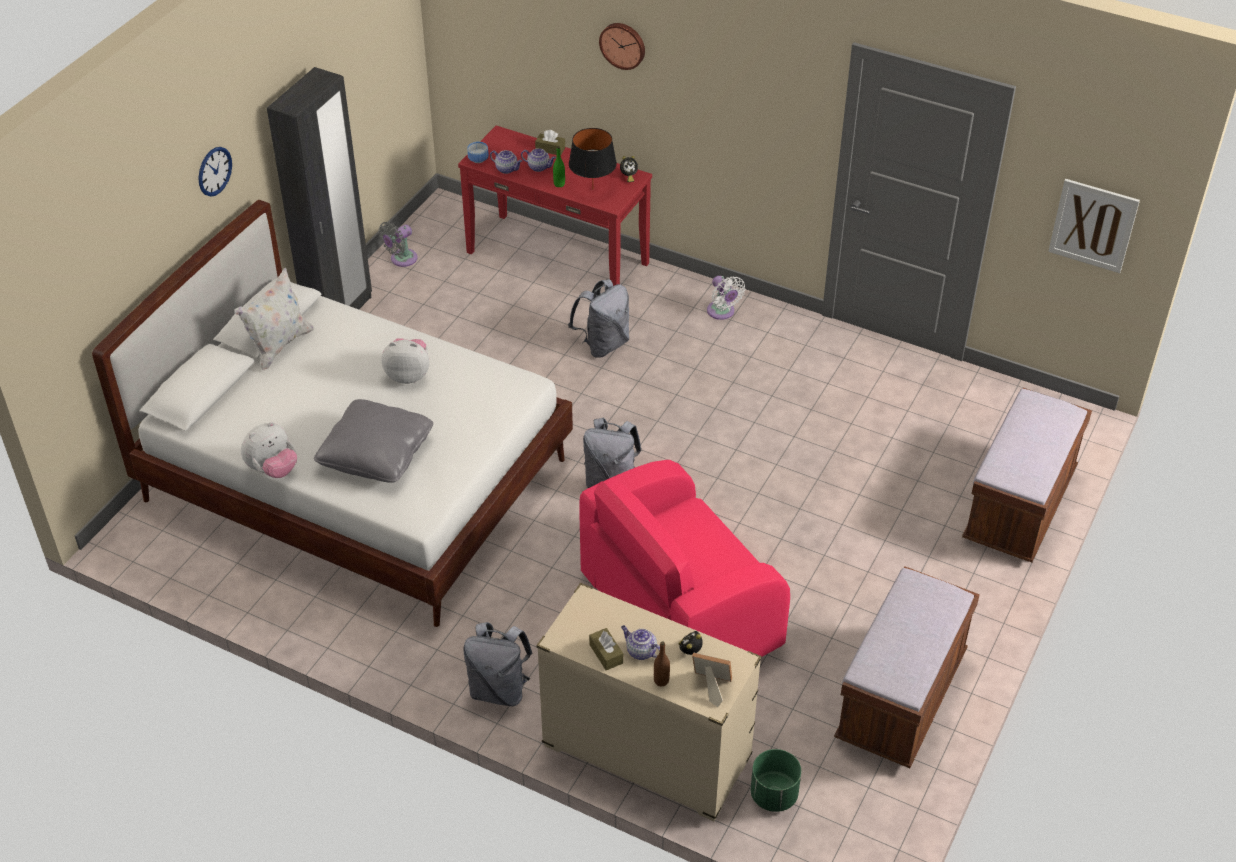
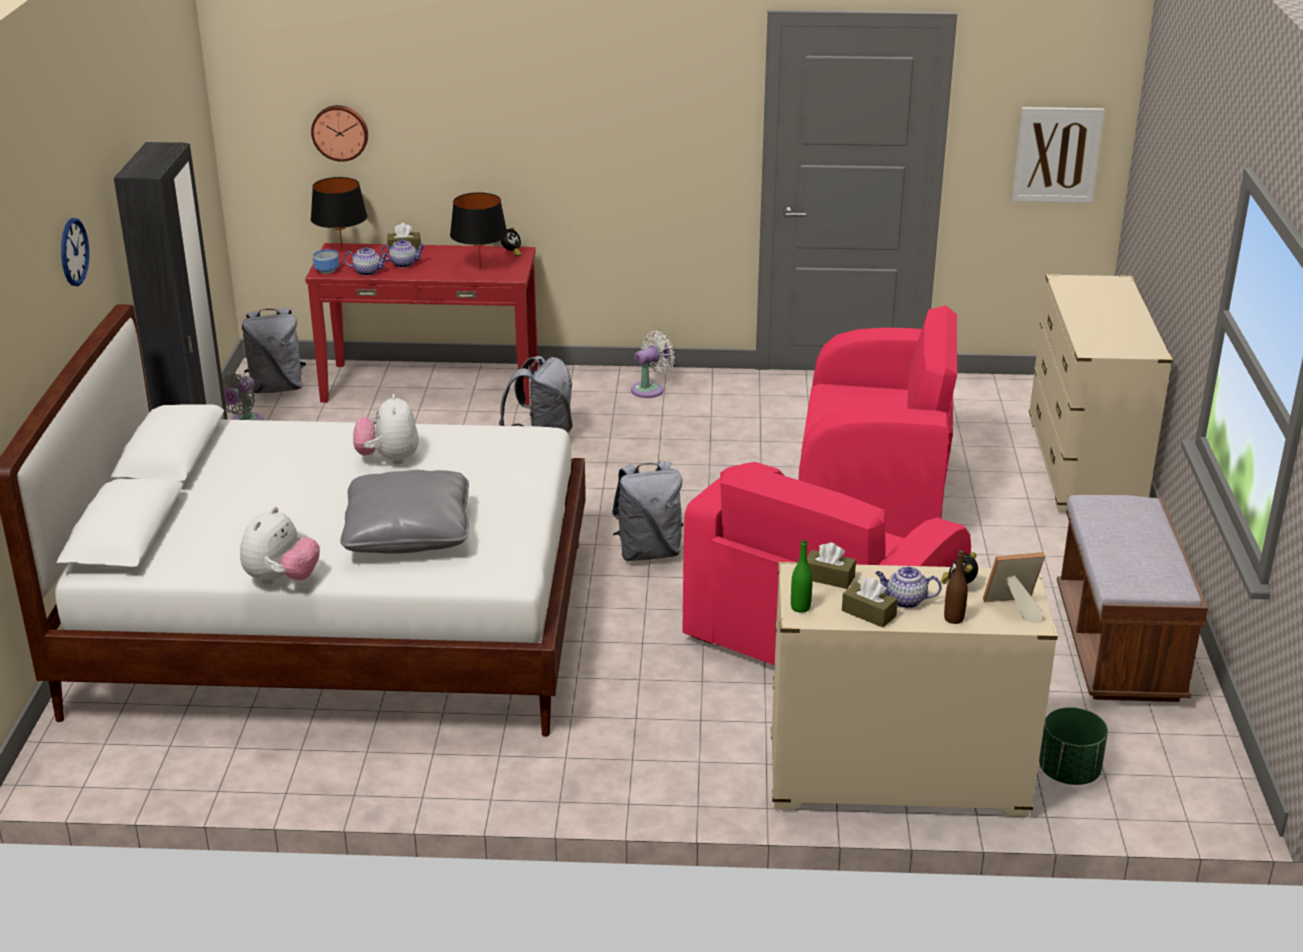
camera: 25 degrees left, 15 degrees down
white pillow [234,268,314,370] -> none
plush toy [382,338,429,384] -> plush toy turned 75 degrees counterclockwise [353,394,419,464]
grey backpack [463,622,532,706] -> grey backpack moved to [242,307,306,394]
green bottle [553,147,565,187] -> green bottle moved to [791,539,813,613]
wall clock [599,23,645,70] -> wall clock moved to [311,105,368,162]
white fan [707,276,745,320] -> white fan turned 75 degrees counterclockwise [631,331,675,398]
brown bench [962,388,1092,562] -> beige dresser [1029,274,1173,512]
none -> black table lamp [311,177,367,252]
none -> pink armchair [798,305,957,538]
none -> brown tissue box [807,543,856,589]

